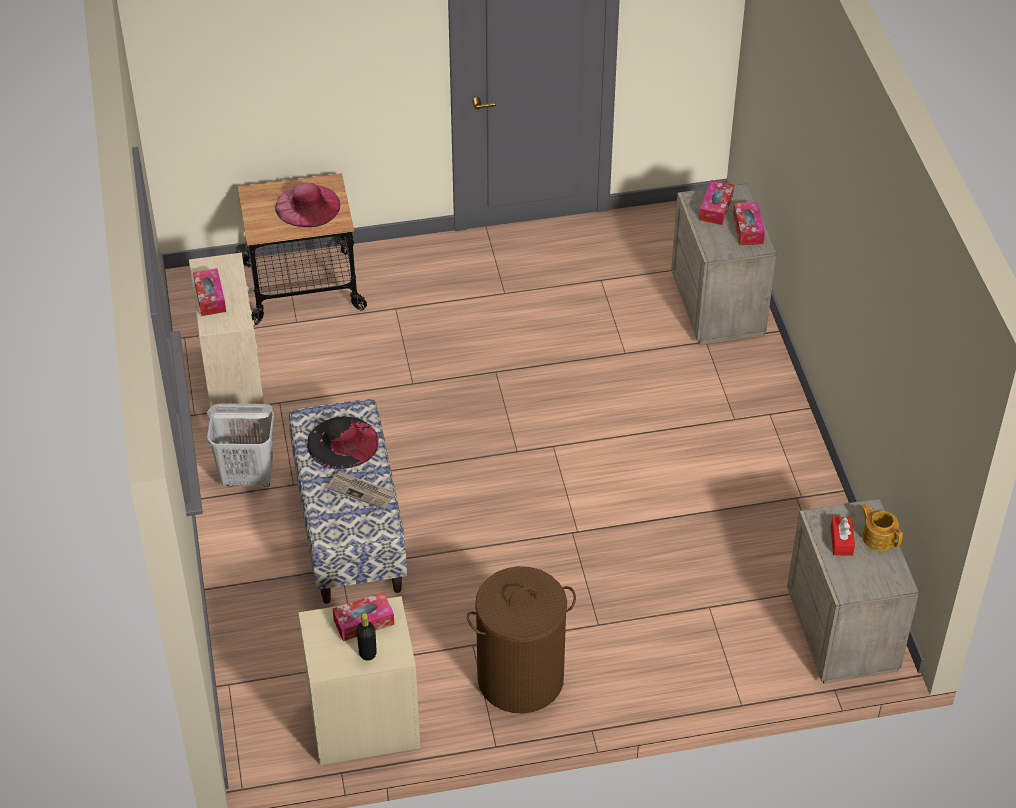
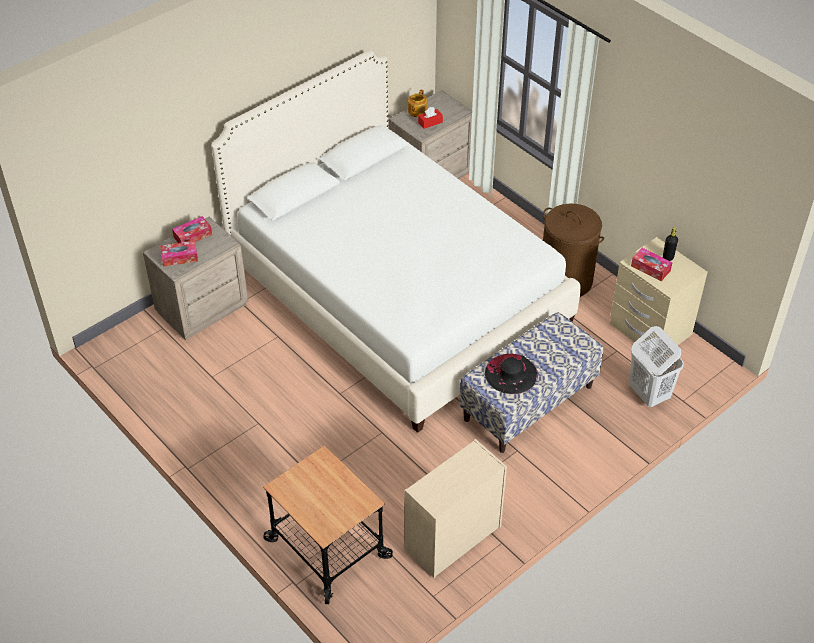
camera: 120 degrees left, 0 degrees up
tissue box [193,268,226,316] -> none
white laundry basket [207,403,274,487] -> white laundry basket moved to [629,326,684,407]
pink hat [275,183,340,227] -> none
newspaper [326,471,396,509] -> none
none -> white bed [211,50,581,433]

